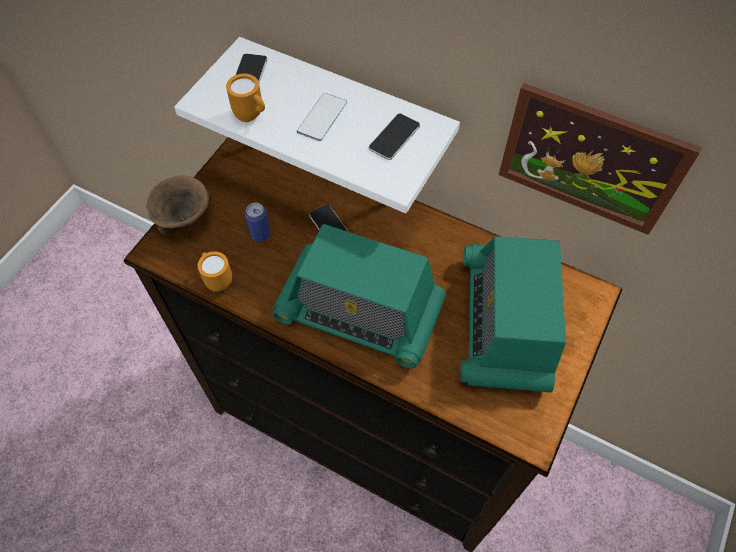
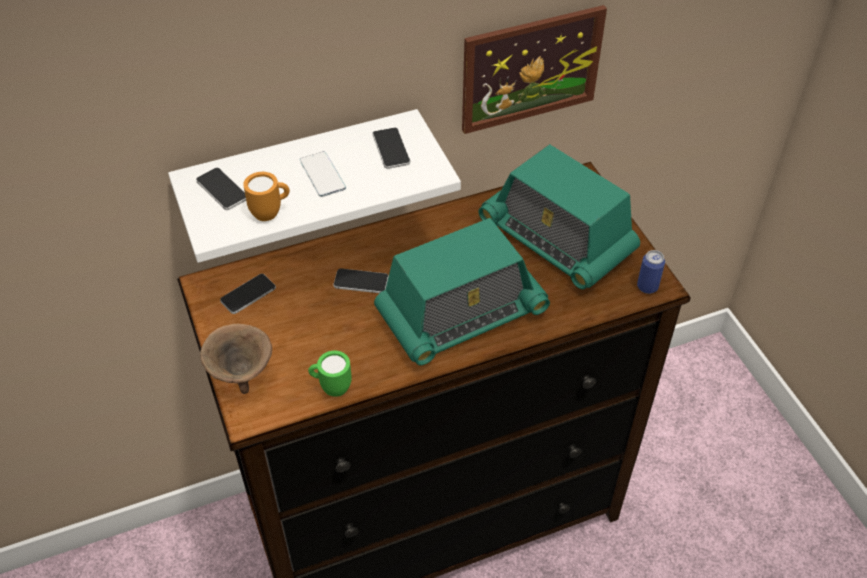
camera: 50 degrees left, 10 degrees down
orange mug [198,251,232,292] -> green mug [308,351,352,397]
can [245,203,271,242] -> can moved to [637,250,665,294]
none -> phone [220,274,276,314]

